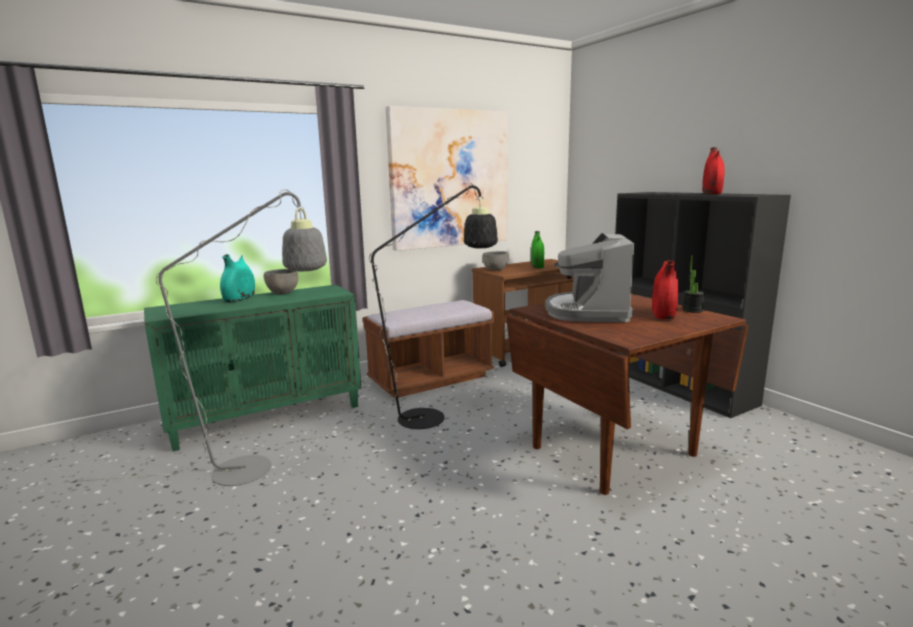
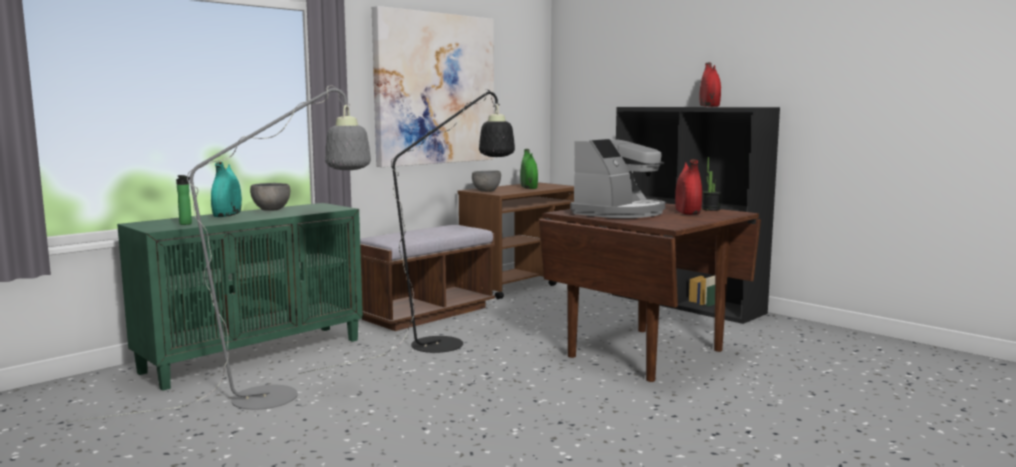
camera: 15 degrees left, 5 degrees down
coffee machine [545,233,634,322] -> coffee machine turned 135 degrees counterclockwise [570,138,665,218]
none -> bottle [176,175,192,225]

